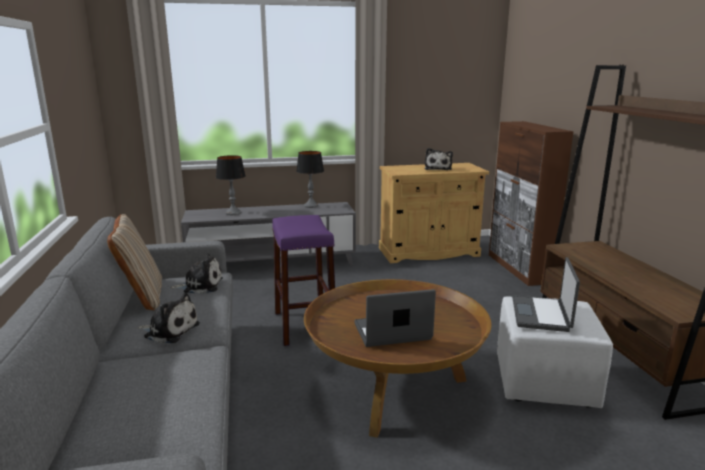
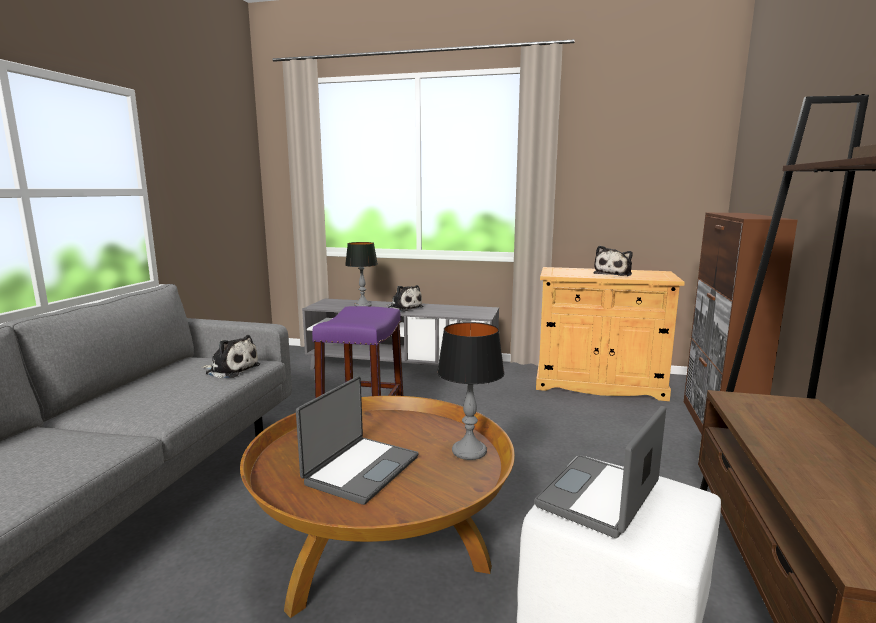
camera: 25 degrees right, 5 degrees down
beige pillow [107,214,162,310] -> none
plush toy [137,293,200,343] -> plush toy moved to [386,285,423,312]
table lamp [296,151,324,208] -> table lamp moved to [437,322,504,460]
laptop [355,289,436,347] -> laptop turned 105 degrees clockwise [296,376,419,505]

